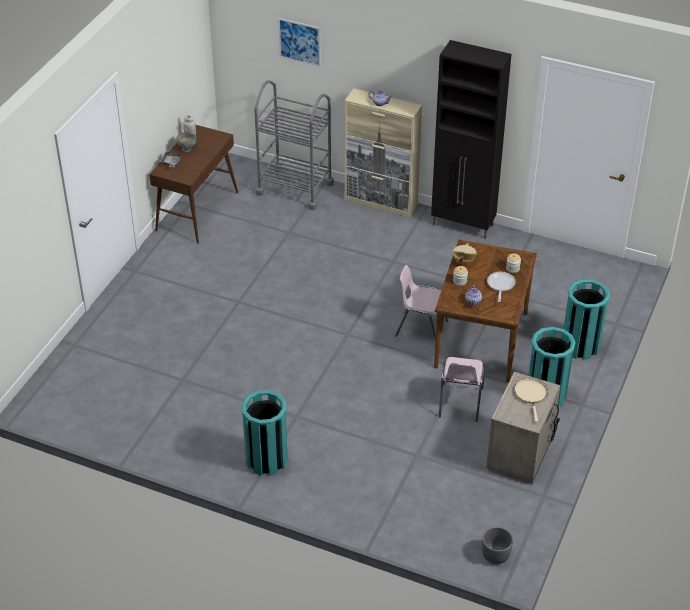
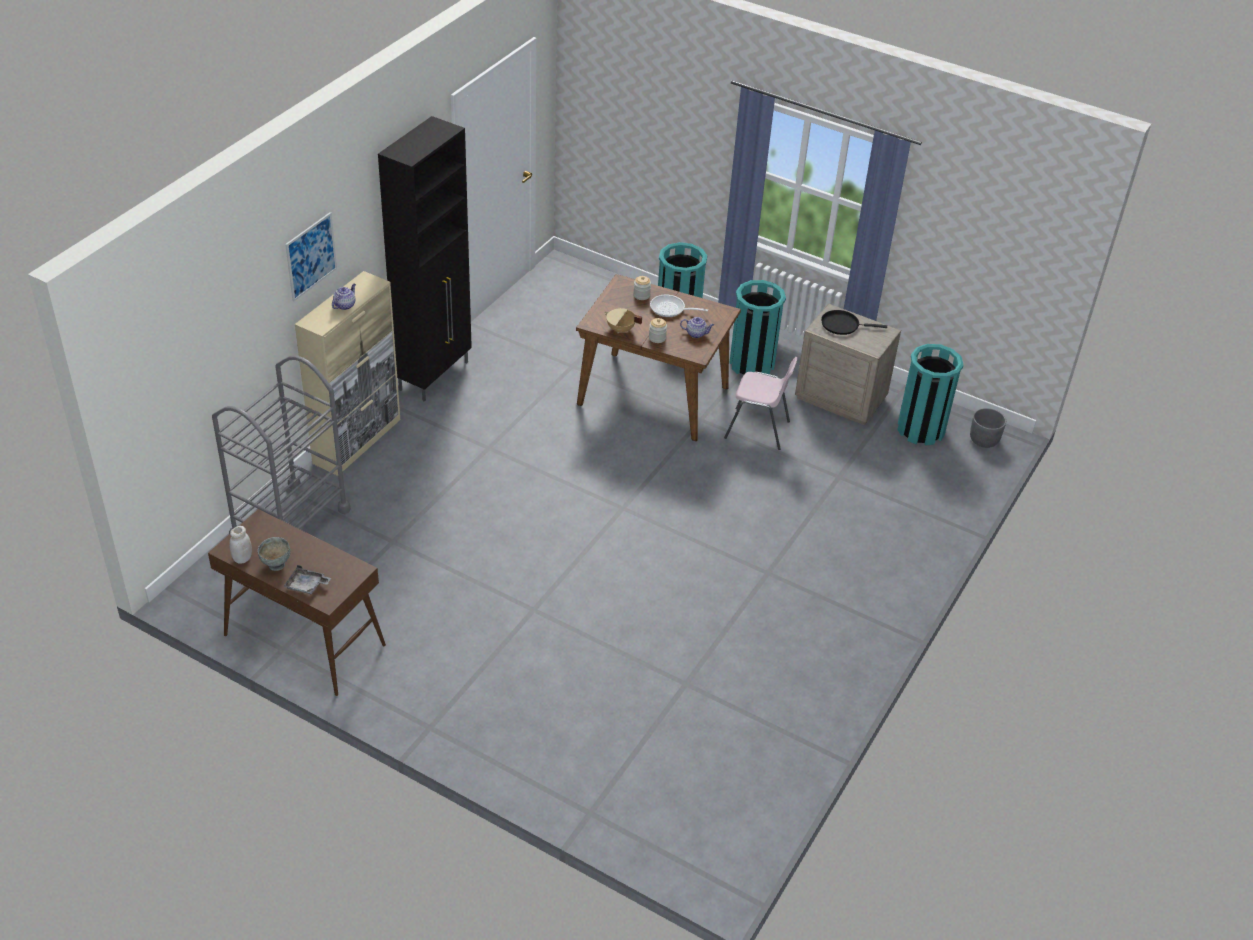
camera: 85 degrees left, 0 degrees up
turquoise trash can [241,390,287,476] -> turquoise trash can moved to [897,344,963,446]
picture [278,18,321,67] -> picture moved to [285,212,337,301]
pink chair [395,265,448,341] -> none
beige frying pan [514,378,548,422] -> black frying pan [821,310,887,335]

